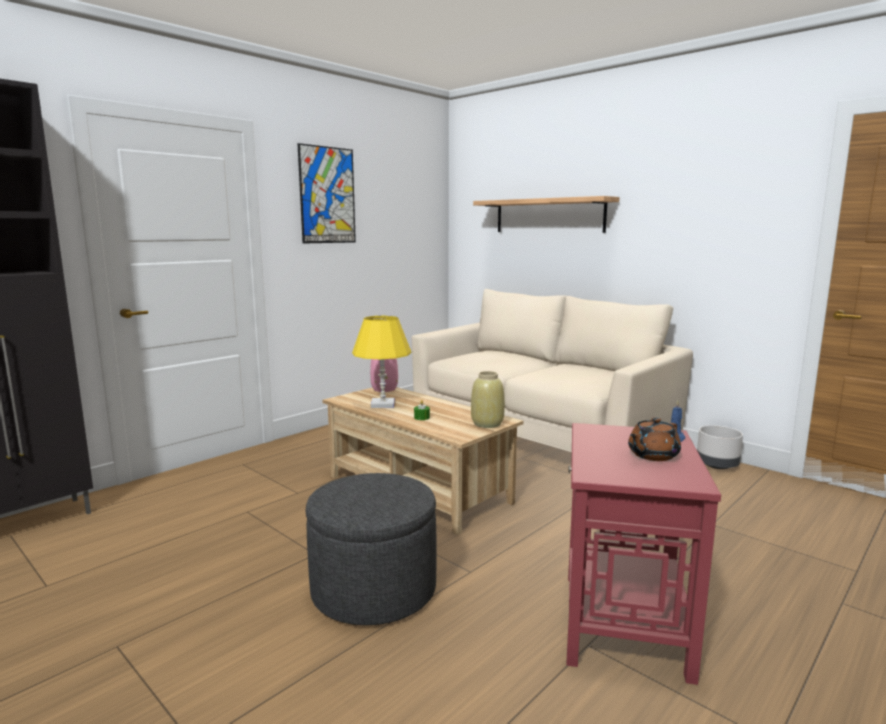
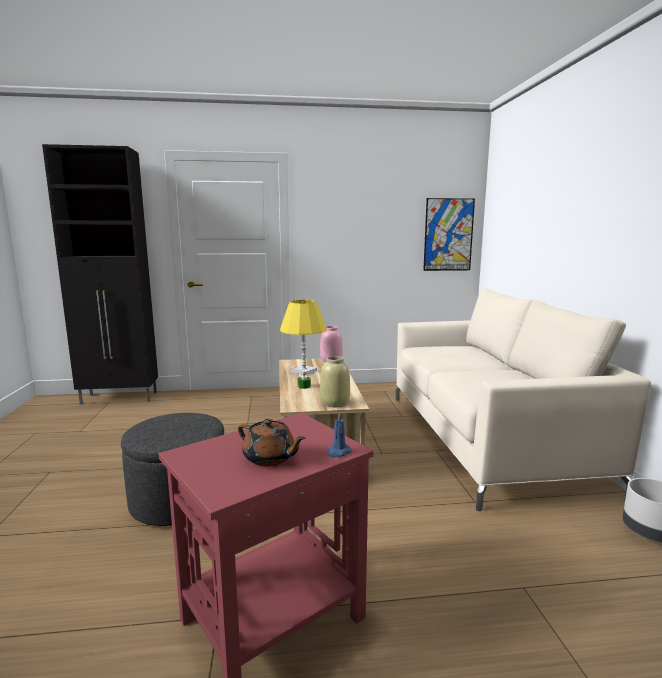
camera: 40 degrees right, 0 degrees up
picture [297,143,356,244] -> picture moved to [423,198,475,271]
shelf [473,196,620,233] -> none
brown teapot [628,417,681,461] -> brown teapot turned 150 degrees counterclockwise [238,419,306,466]

